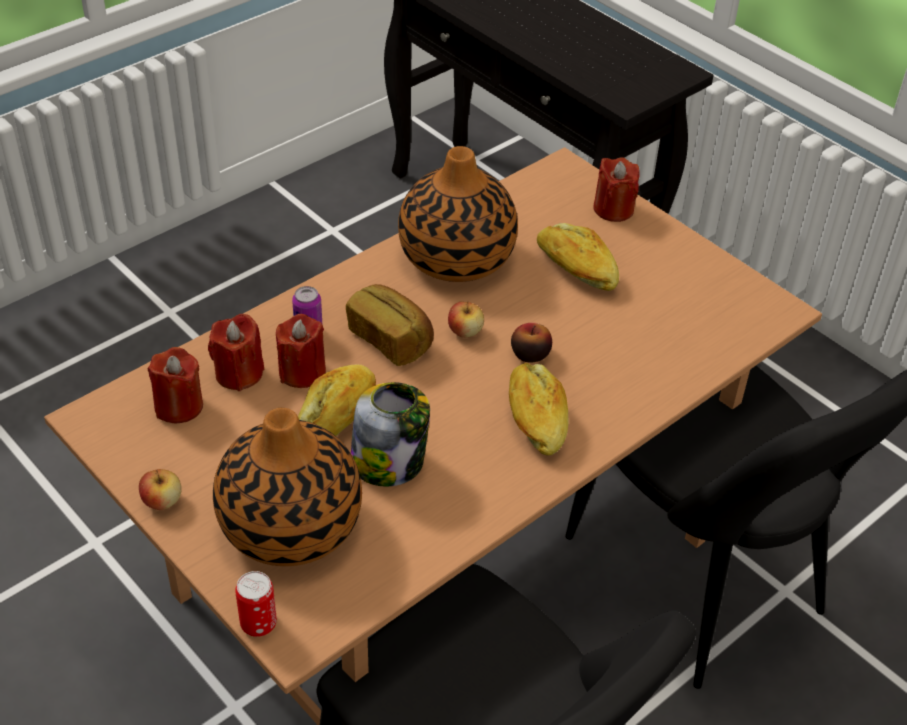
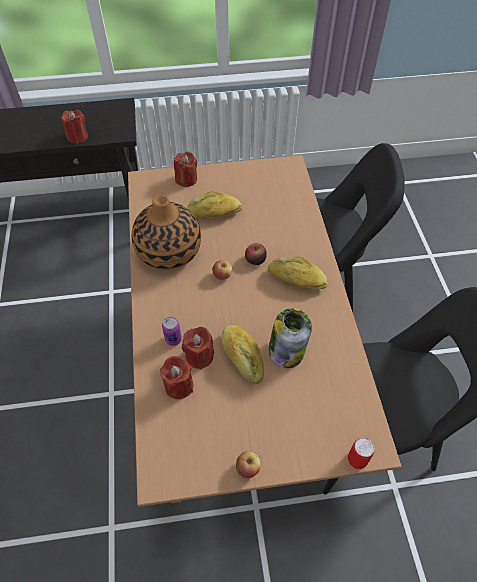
camera: 55 degrees left, 10 degrees up
red candle [148,347,203,423] -> red candle moved to [61,110,88,144]
vase [213,408,362,566] -> none
bread [346,284,434,366] -> none

